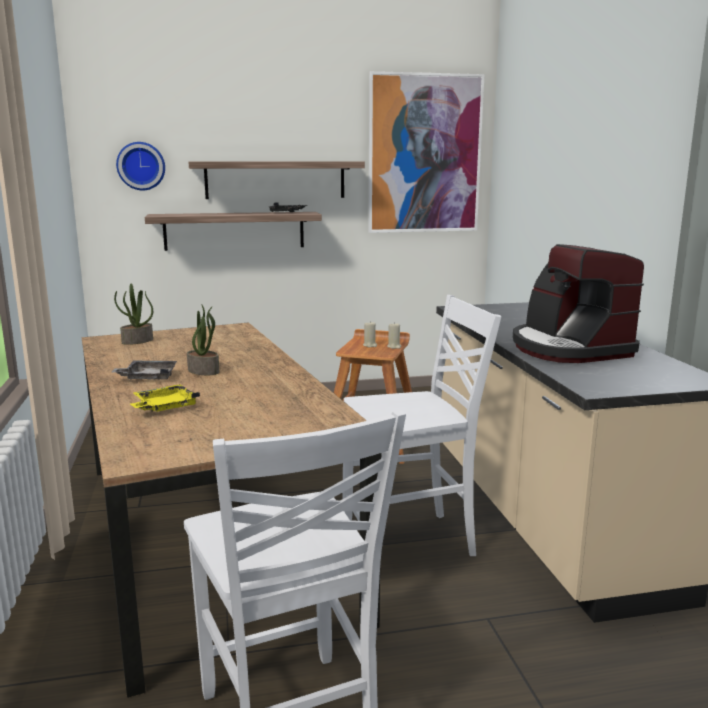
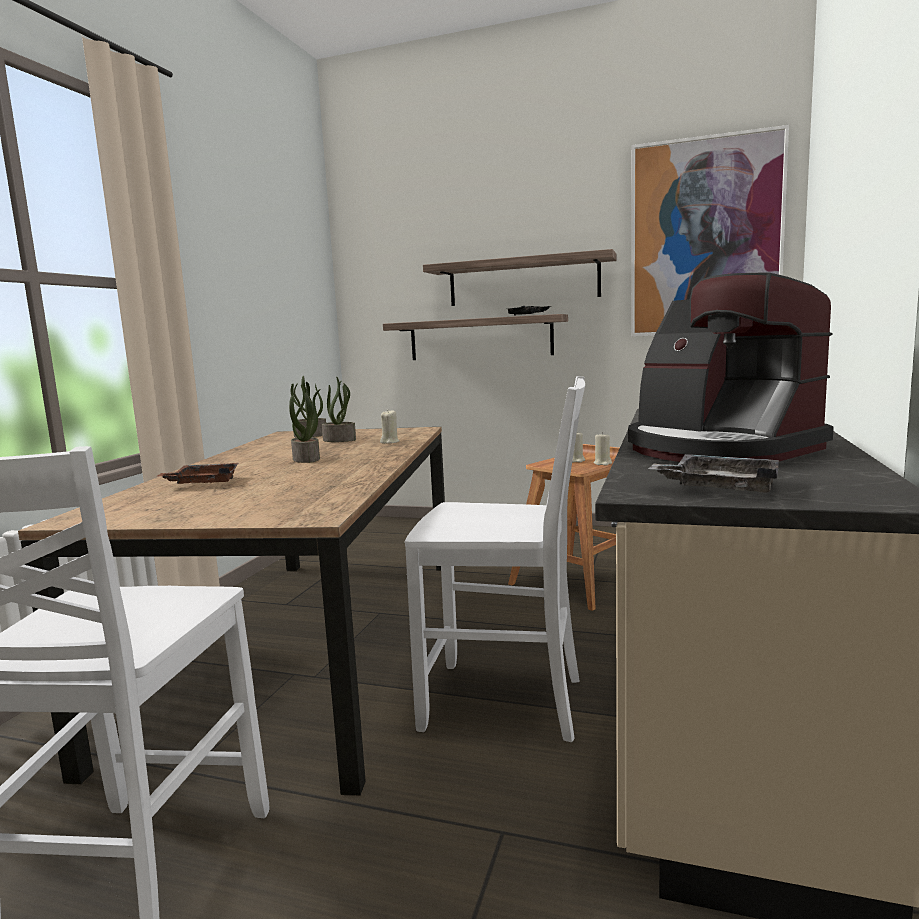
camera: 30 degrees right, 5 degrees down
grey tray [112,360,177,380] -> grey tray moved to [648,454,779,492]
wall clock [116,142,165,190] -> none
yellow tray [130,384,200,412] -> brown tray [156,463,239,484]
coffee machine [513,244,644,363] -> coffee machine turned 45 degrees counterclockwise [628,273,834,462]
none -> potted plant [322,376,356,442]
none -> beige candle [380,411,400,444]

